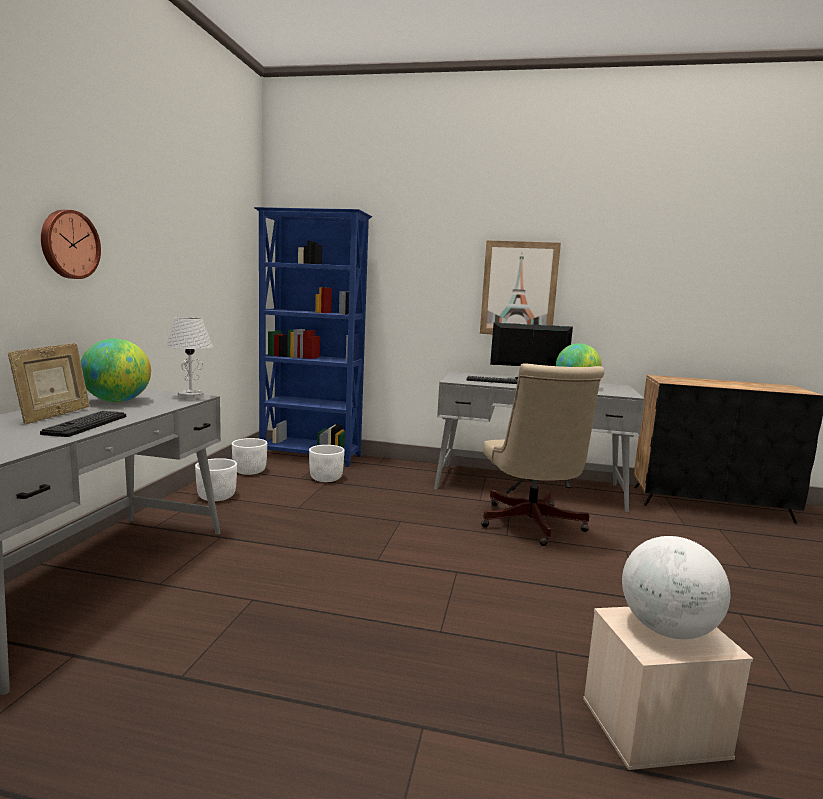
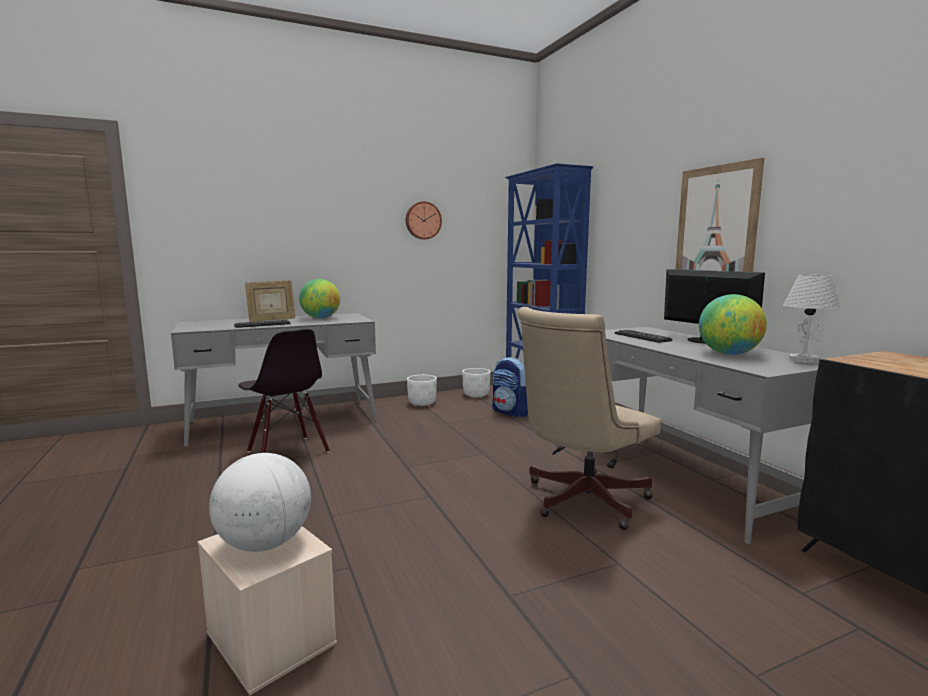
camera: 55 degrees right, 0 degrees up
wall clock [41,210,101,279] -> wall clock moved to [406,201,442,239]
white table lamp [166,317,213,399] -> white table lamp moved to [783,275,840,363]
white planter [309,445,344,482] -> backpack [493,357,528,418]
none -> black chair [238,329,330,453]

